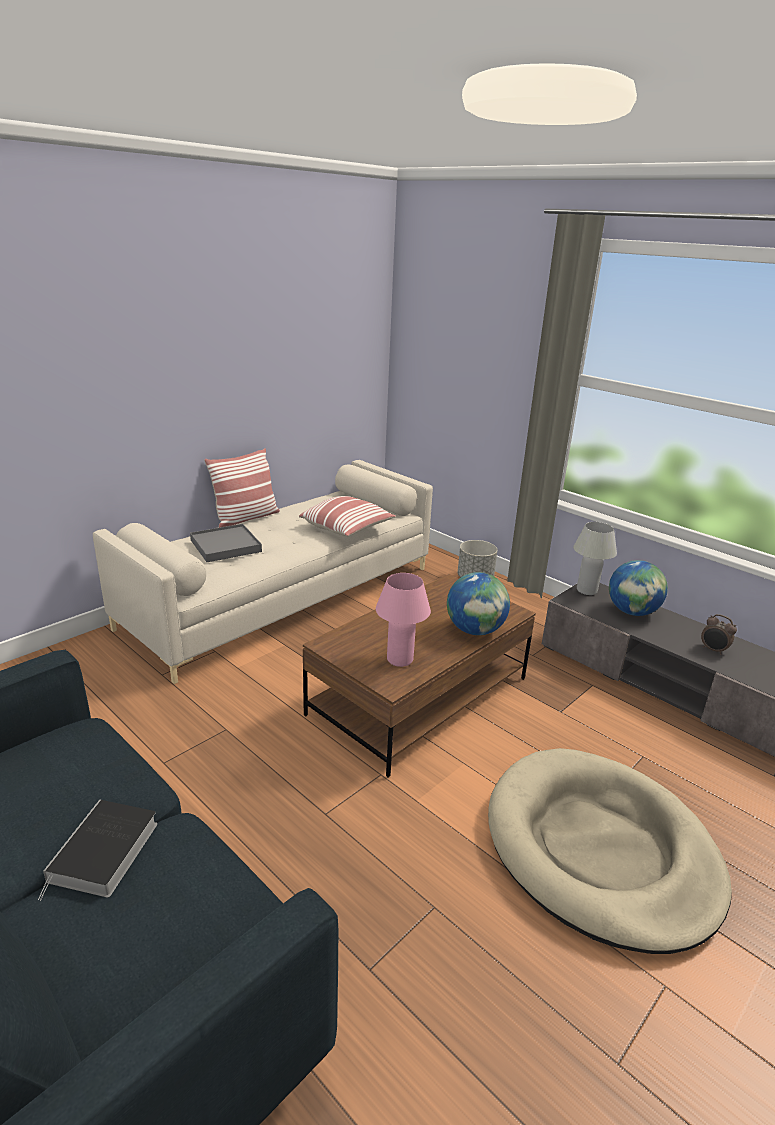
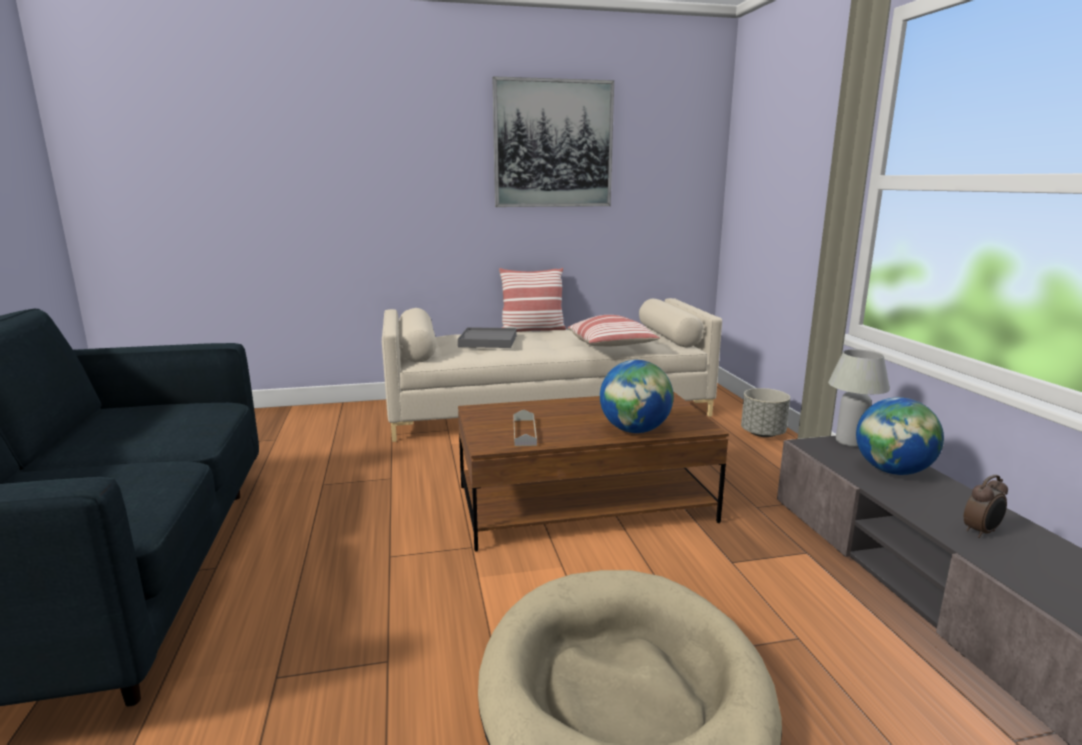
camera: 35 degrees right, 10 degrees down
book [38,800,157,901] -> none
pink table lamp [376,573,431,667] -> grey tray [513,409,537,446]
alarm clock [701,614,737,655] -> alarm clock turned 105 degrees counterclockwise [964,475,1008,538]
none -> picture [493,76,614,207]

